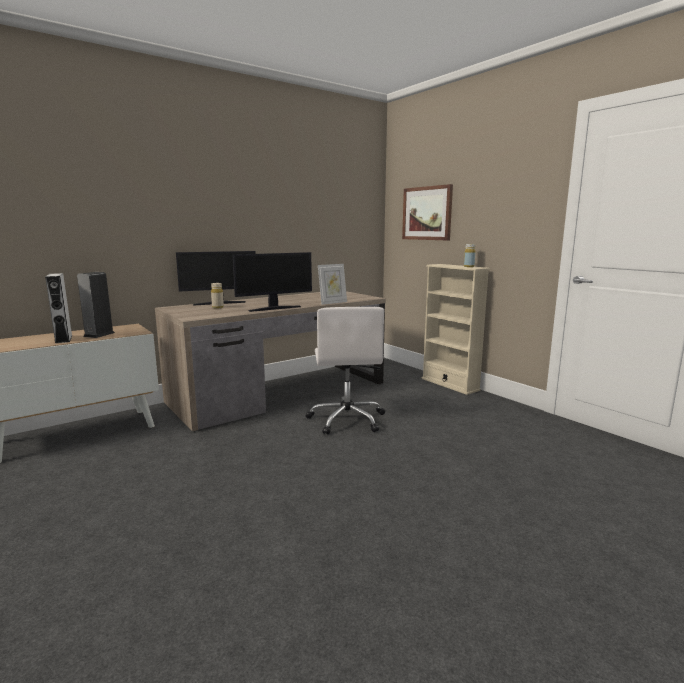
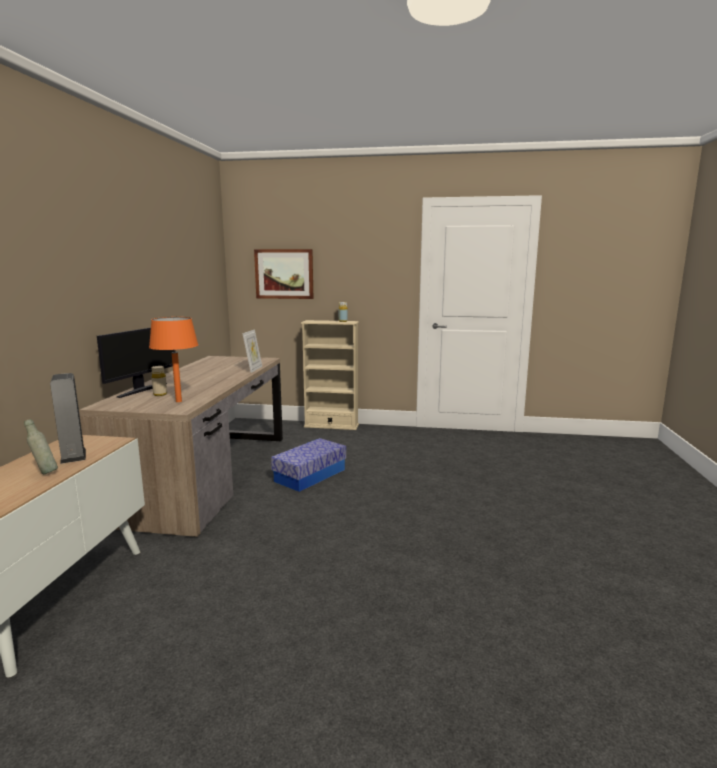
camera: 45 degrees left, 0 degrees up
grey speaker [45,273,72,343] -> grey bottle [24,419,58,475]
monitor [233,252,312,312] -> none
white office chair [305,307,385,435] -> storage box [271,438,346,492]
none -> orange table lamp [149,317,198,402]

